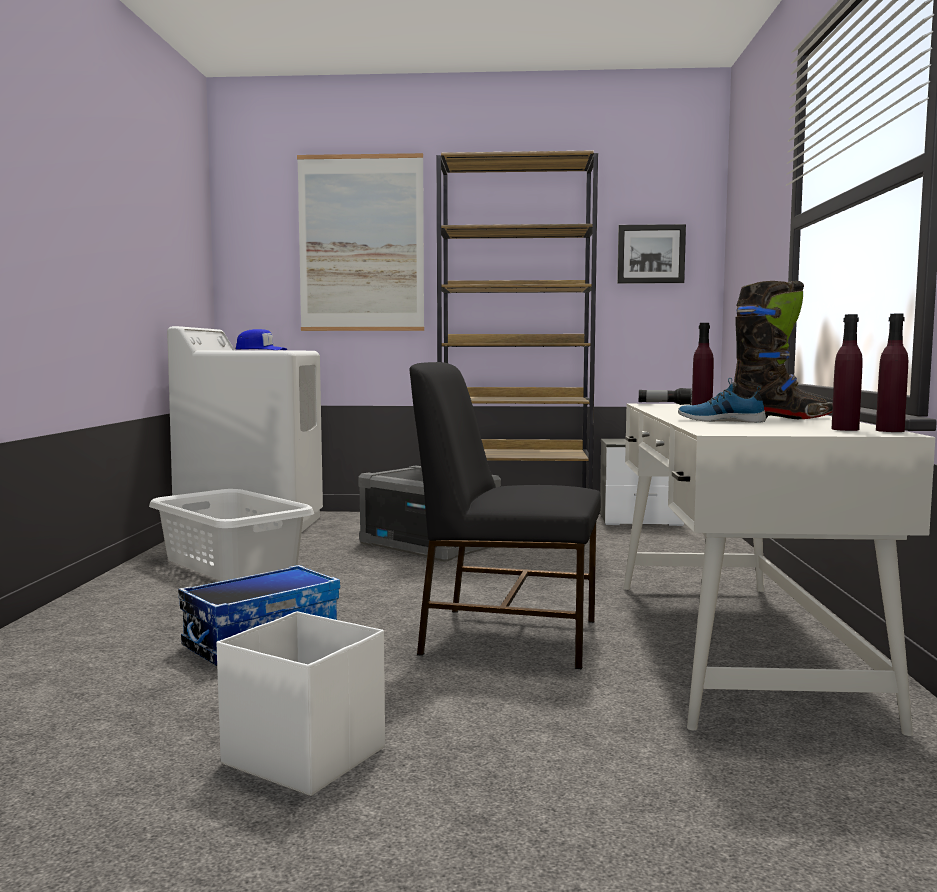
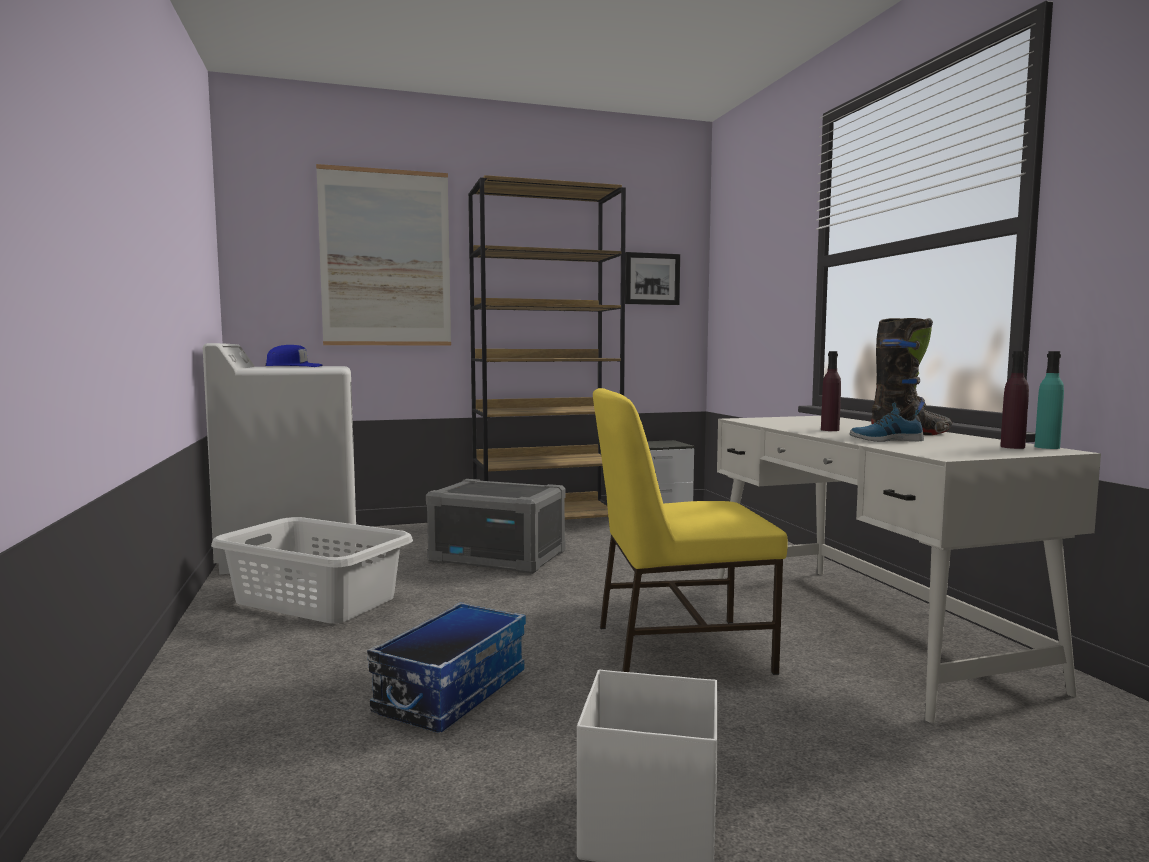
camera: 20 degrees left, 0 degrees up
black chair [409,362,601,669] -> yellow chair [593,388,788,675]
flashlight [639,388,692,405] -> none
purple bottle [876,314,908,432] -> turquoise bottle [1035,351,1064,449]

